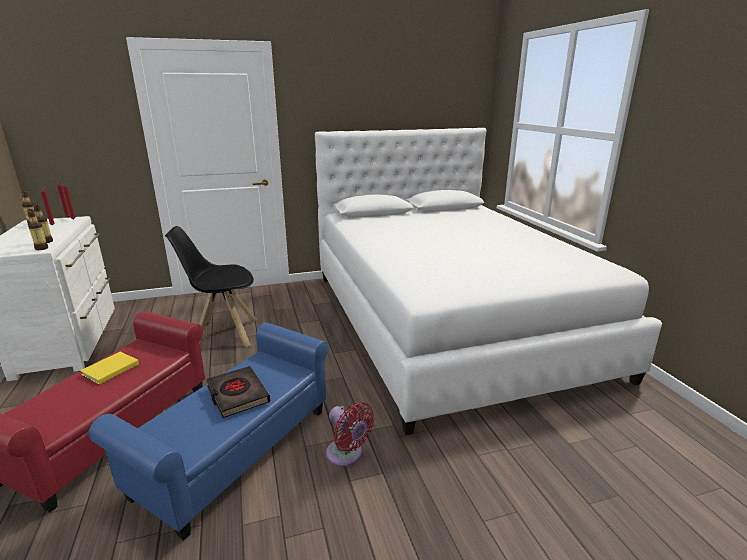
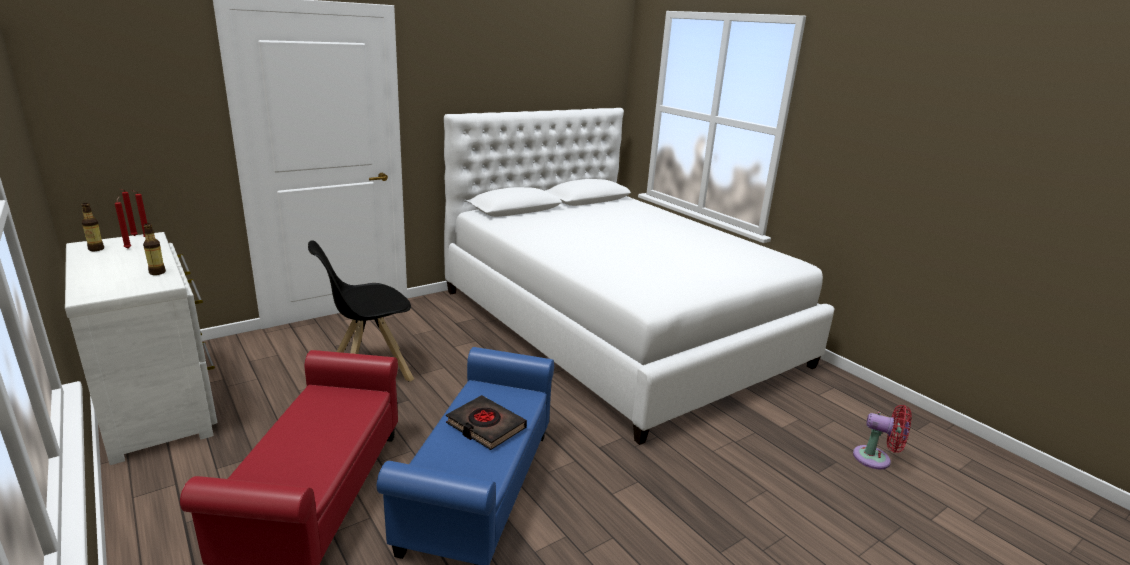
camera: 20 degrees left, 0 degrees up
bottle [27,209,48,250] -> none
yellow book [80,352,139,385] -> none
red fan [326,402,375,467] -> red fan moved to [853,405,912,469]

